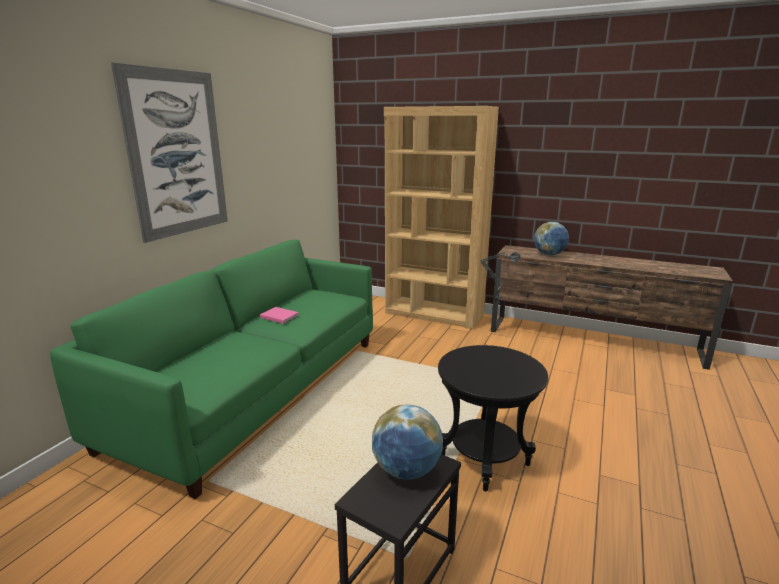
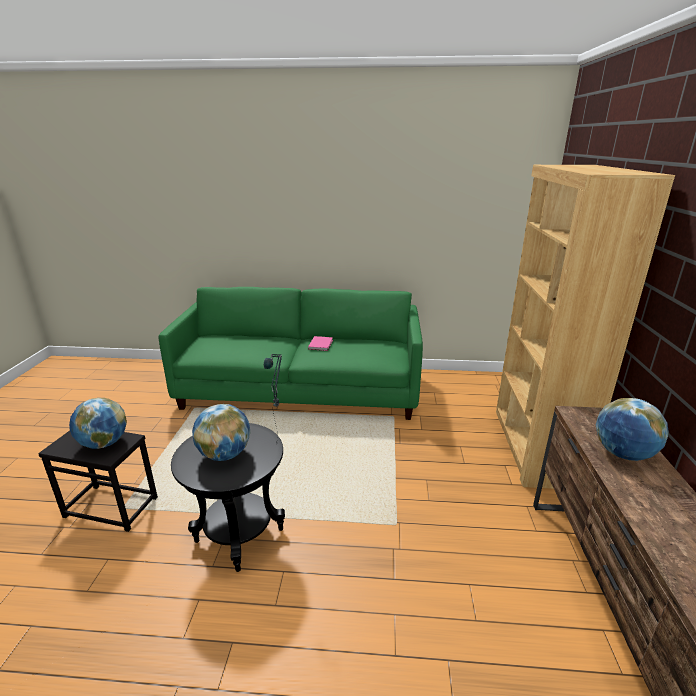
camera: 70 degrees right, 5 degrees up
picture [111,63,228,243] -> none
none -> globe [192,404,250,461]

